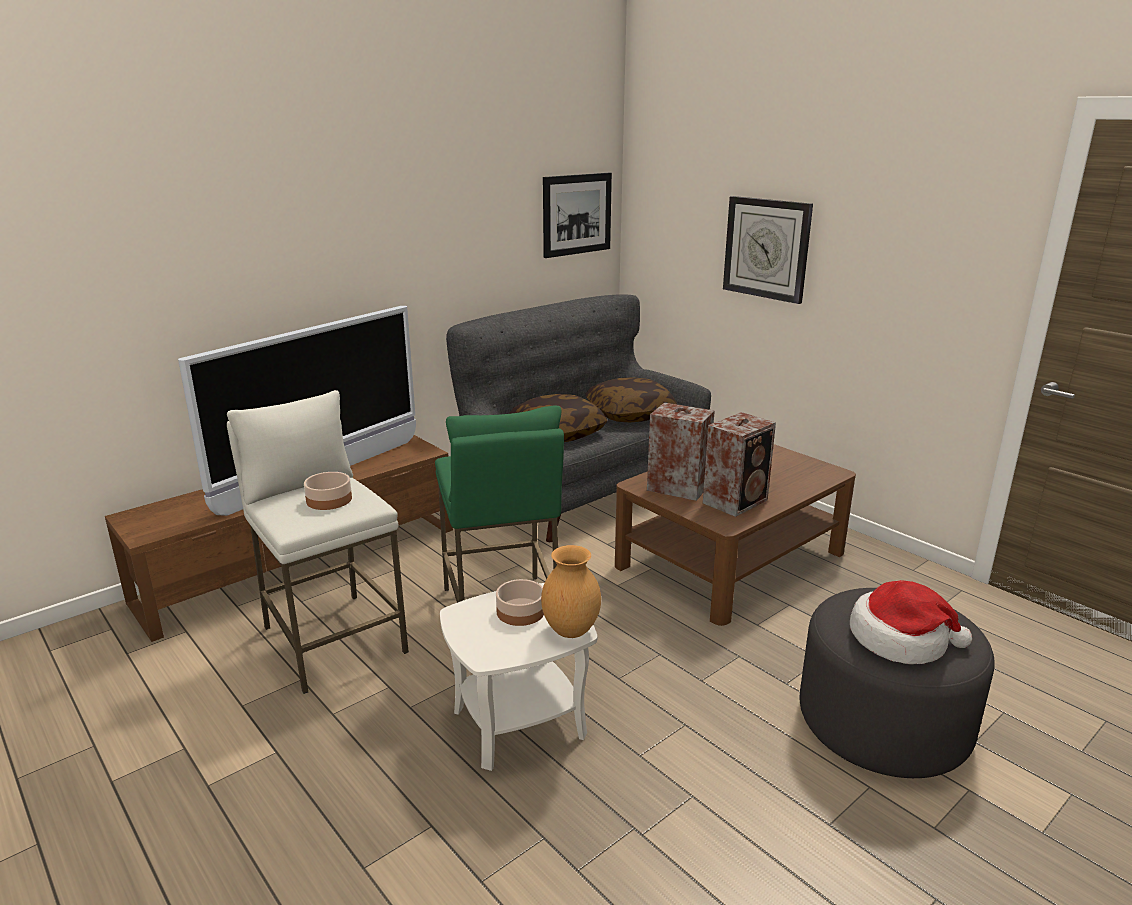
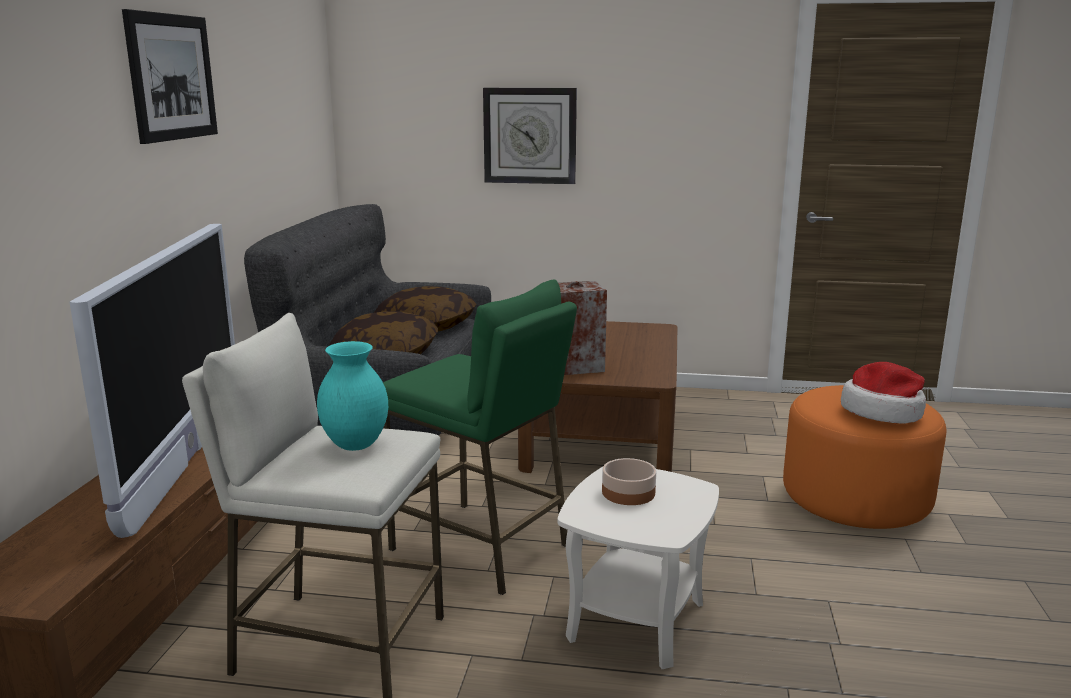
camera: 40 degrees left, 5 degrees down
bowl [304,472,352,510] -> turquoise vase [317,341,388,451]
brown vase [541,545,601,638] -> none
picture [543,173,612,258] -> picture moved to [122,9,218,144]
speaker [703,412,776,517] -> none
grey ottoman [800,588,995,778] -> orange ottoman [783,385,946,529]

